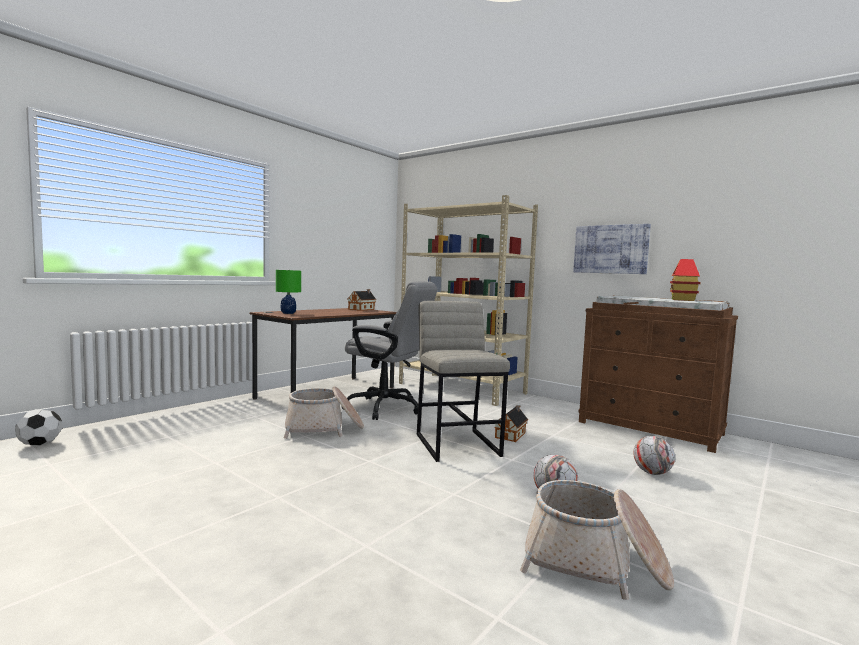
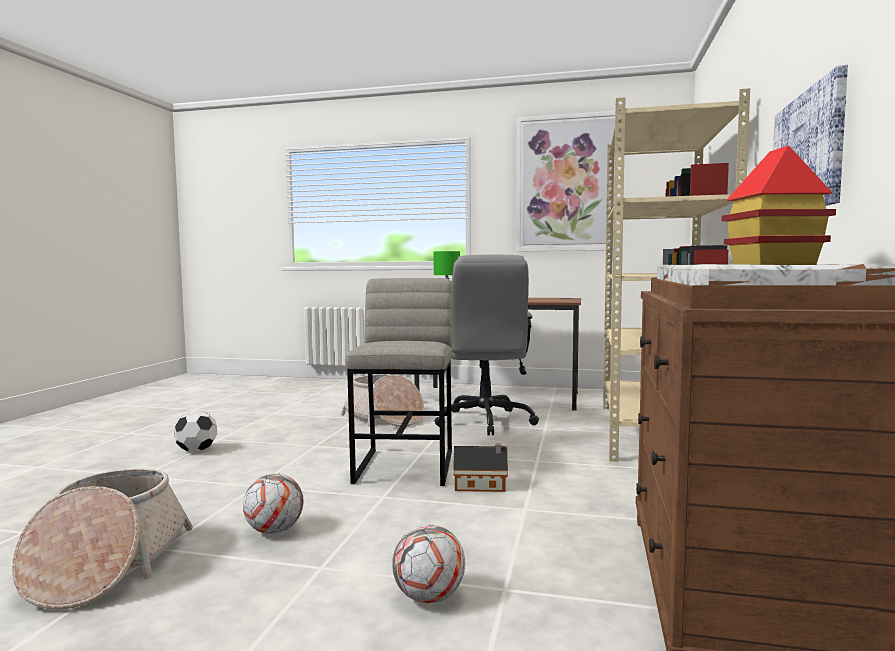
camera: 65 degrees right, 0 degrees up
football [15,409,63,446] -> football moved to [174,411,217,452]
toy house [348,289,376,311] -> none
grey chair [417,301,510,462] -> grey chair turned 45 degrees counterclockwise [345,278,453,486]
none -> picture [516,111,621,252]

